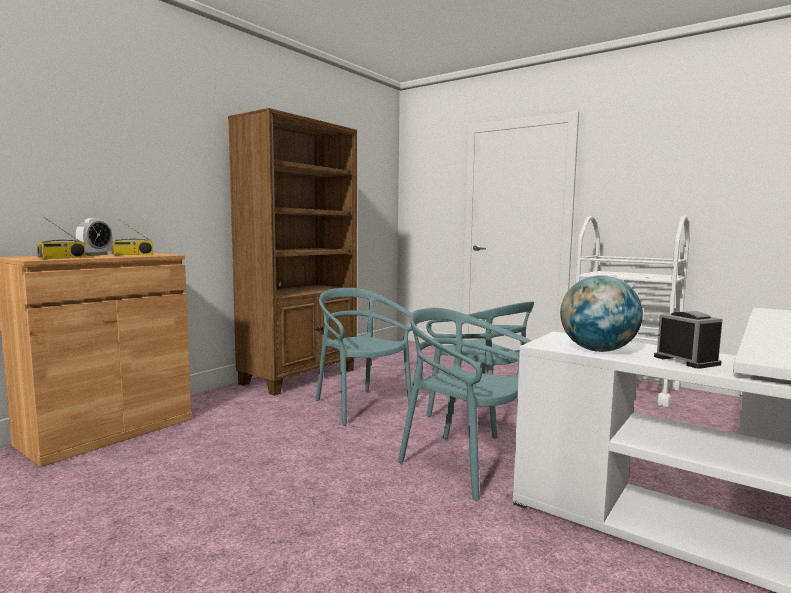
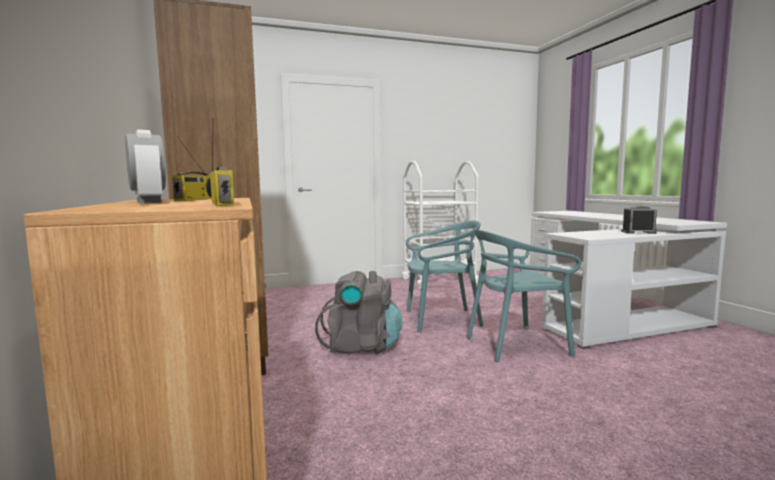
camera: 55 degrees left, 0 degrees up
turquoise chair [316,288,417,425] -> grey backpack [315,271,402,354]
globe [560,275,643,352] -> none

